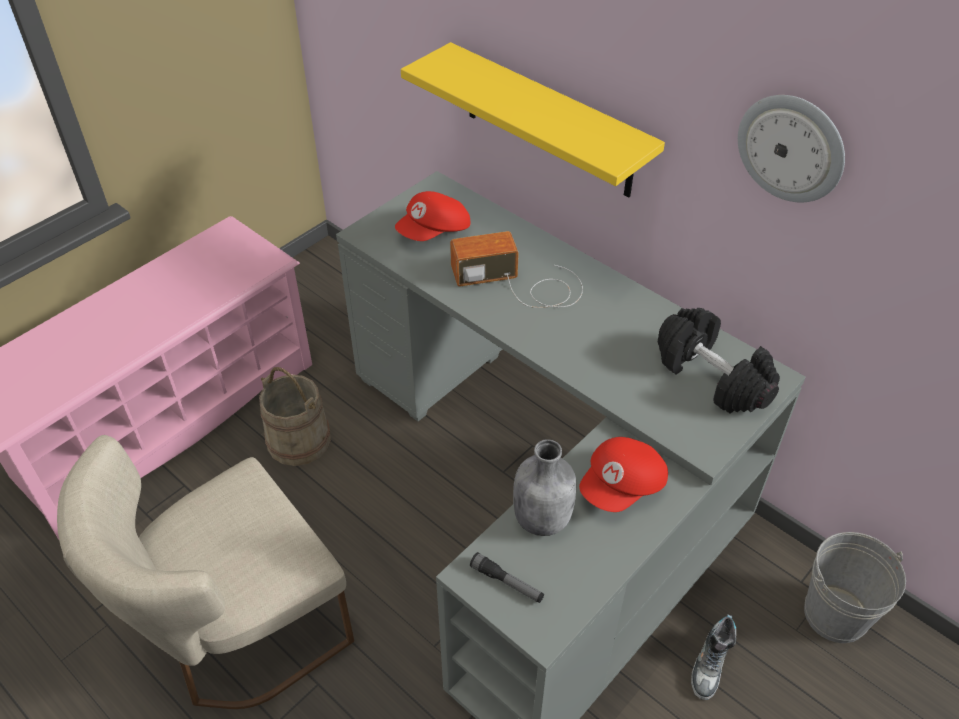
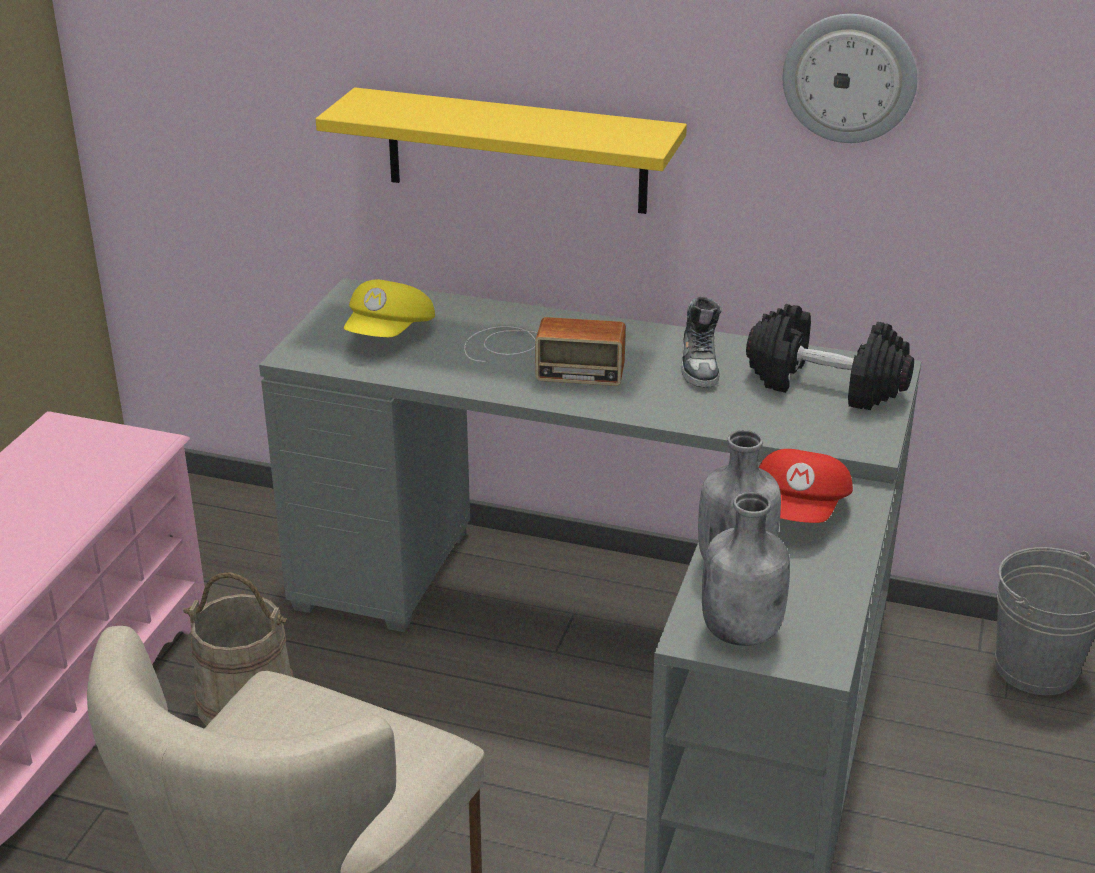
camera: 25 degrees left, 15 degrees down
red cap [395,191,470,241] -> yellow cap [344,280,435,337]
radio [450,231,583,308] -> radio turned 135 degrees counterclockwise [464,317,626,386]
flashlight [470,552,544,603] -> grey bottle [702,492,790,646]
shoe [691,614,736,700] -> shoe moved to [681,297,721,387]

